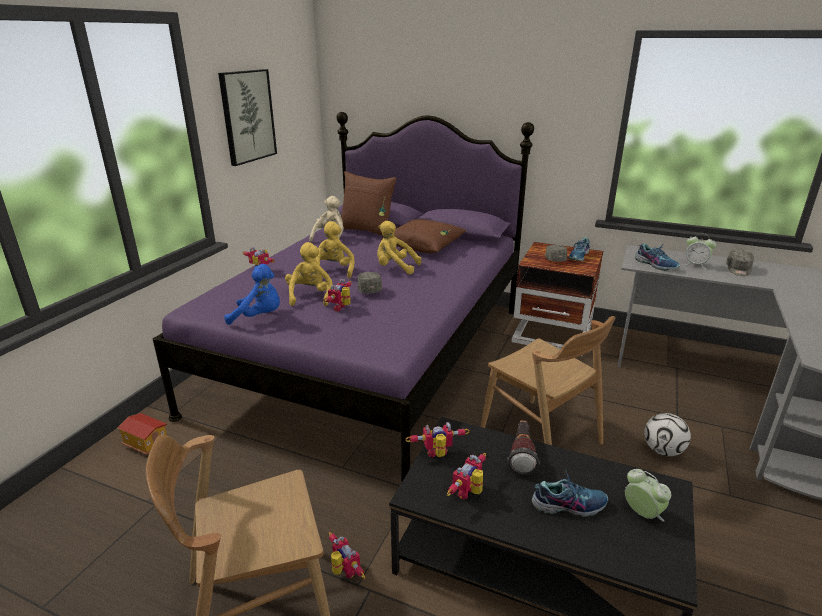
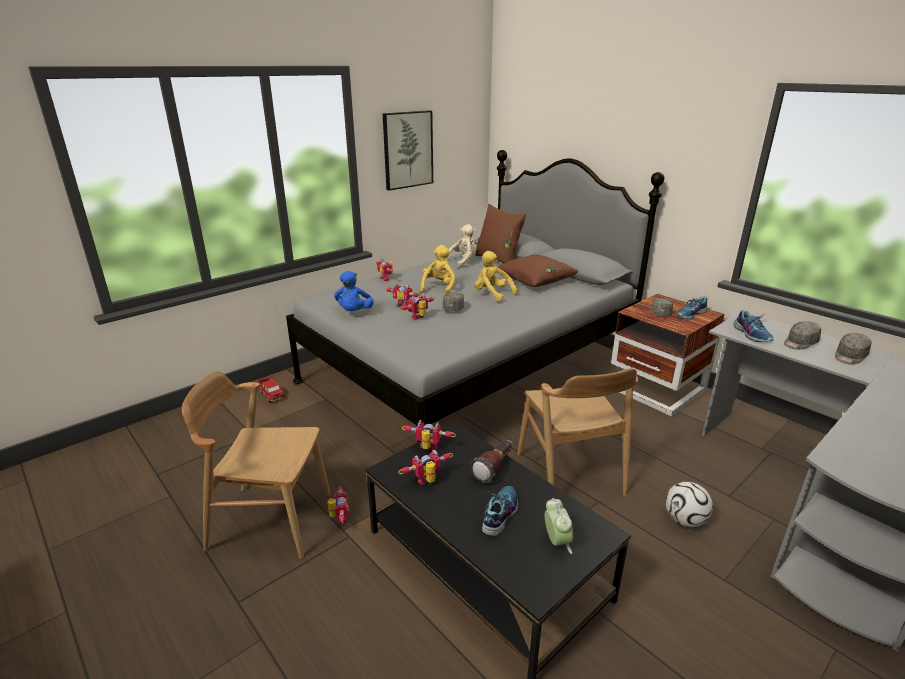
camera: 25 degrees right, 0 degrees up
toy house [118,413,167,455] -> toy truck [257,377,285,402]
purple bed [153,112,534,483] -> grey bed [286,150,665,442]
blue plush toy [224,264,280,325] -> blue plush toy turned 60 degrees clockwise [334,271,374,311]
yellow plush toy [285,242,332,306] -> toy robot [385,283,421,306]
shoe [532,472,608,517] -> shoe turned 90 degrees counterclockwise [482,486,518,537]
alarm clock [684,234,716,270] -> grey cap [784,321,821,350]

